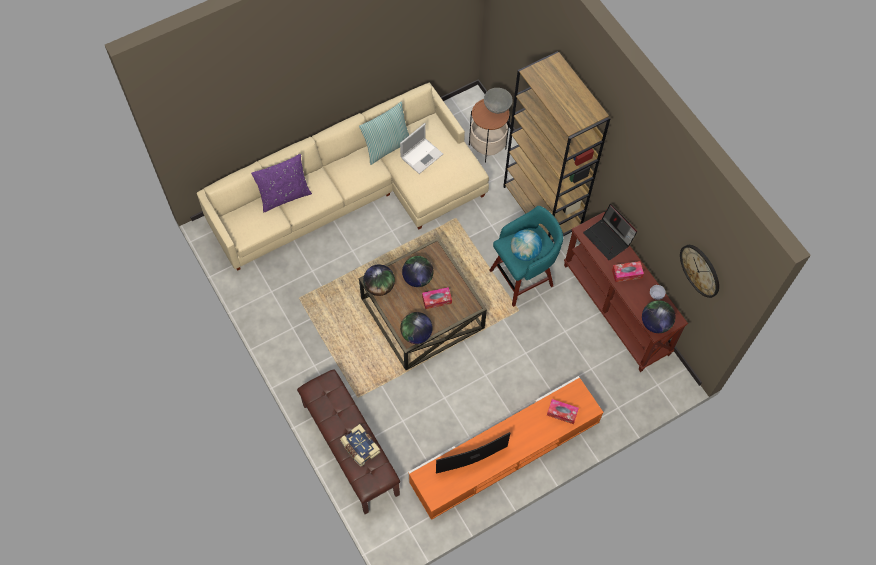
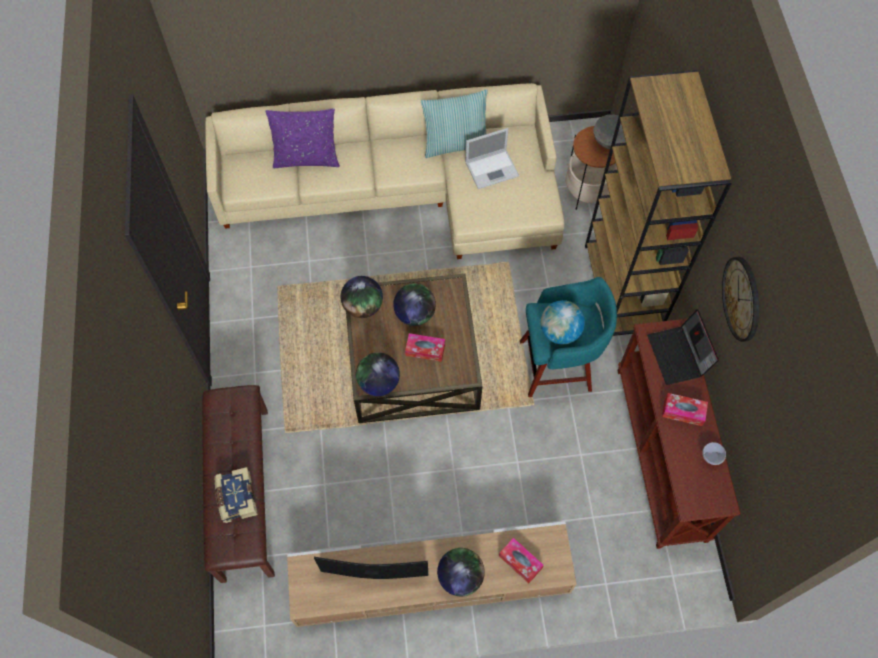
camera: 25 degrees right, 0 degrees up
orange tv stand [408,376,604,520] -> beige tv stand [287,521,577,627]
globe [642,300,675,333] -> globe moved to [437,548,485,596]
wall clock [680,245,719,298] -> wall clock moved to [722,257,759,342]

